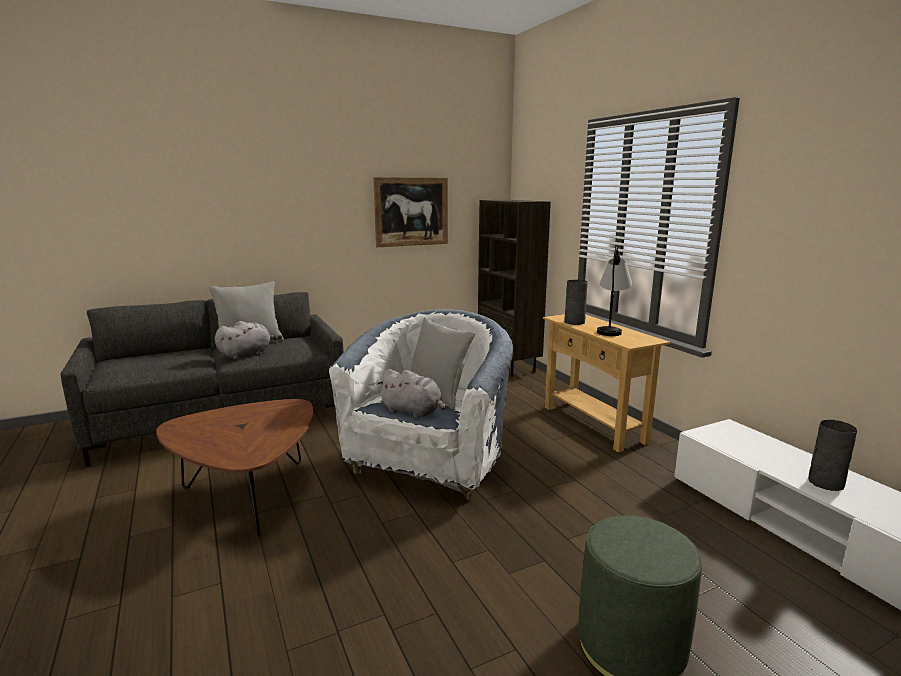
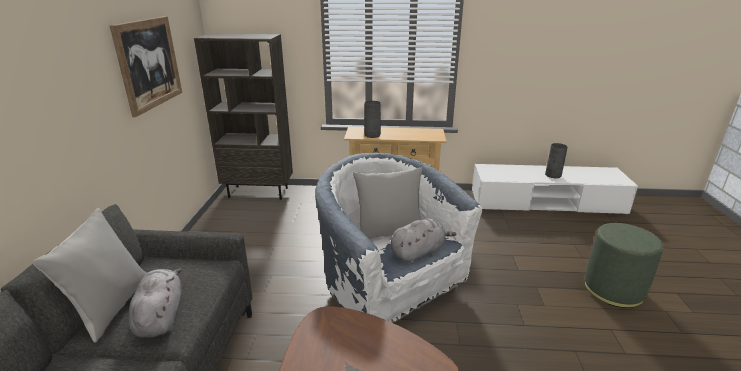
camera: 60 degrees left, 10 degrees up
table lamp [597,247,632,336] -> none

